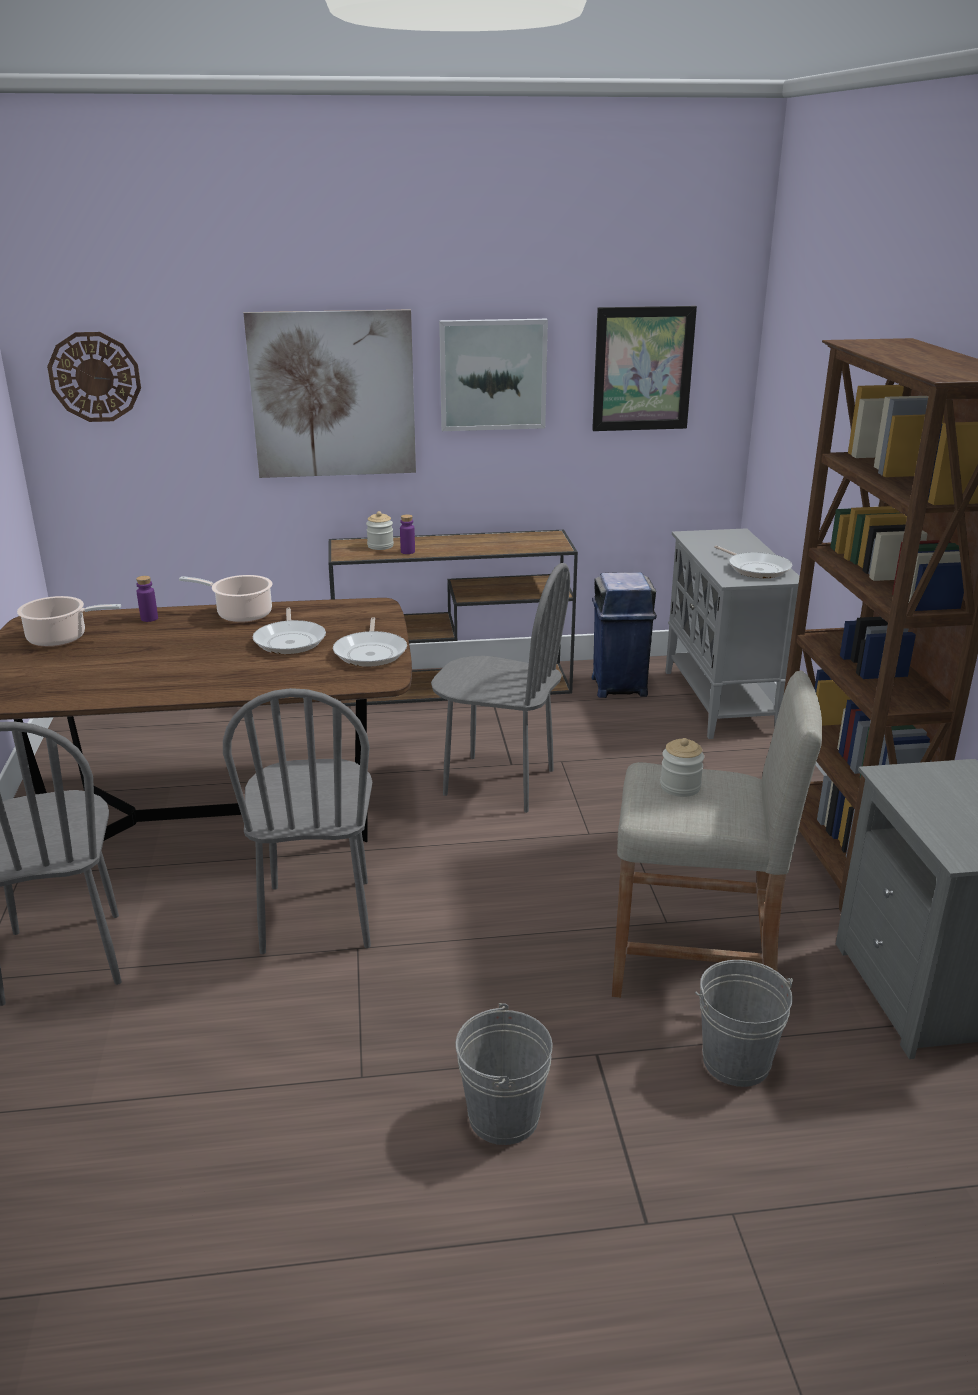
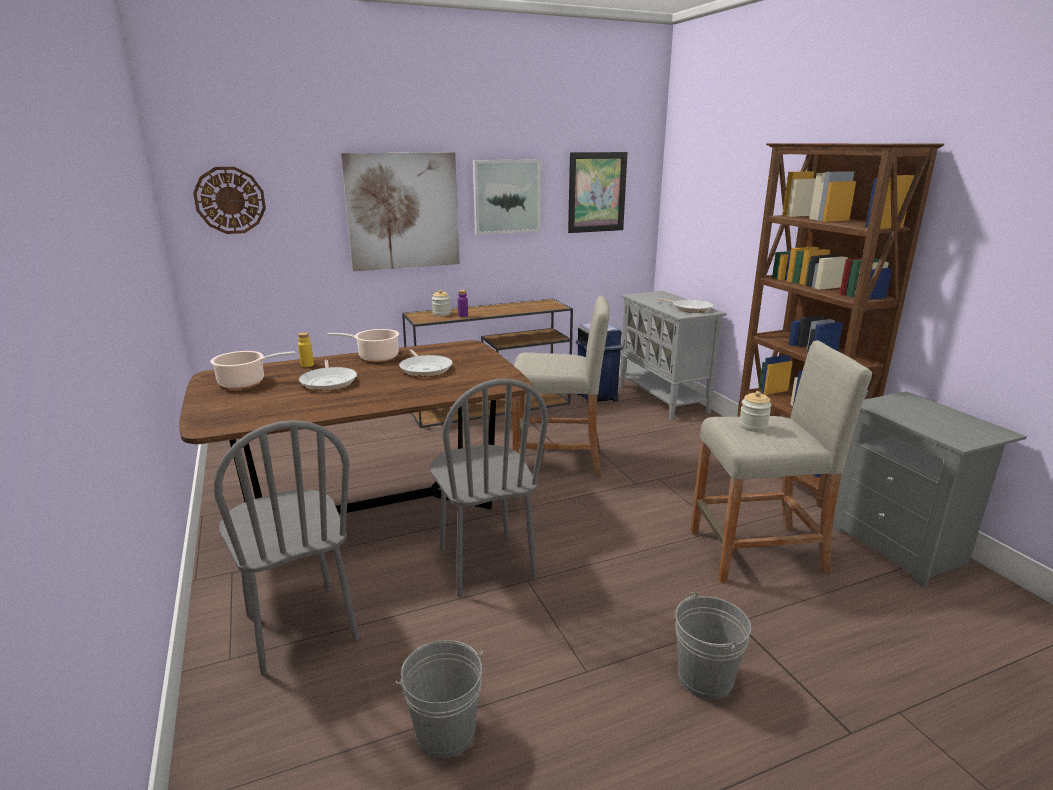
camera: 15 degrees left, 5 degrees down
purple bottle [136,576,158,622] -> yellow bottle [298,332,314,367]
frying pan [333,617,407,667] -> frying pan moved to [299,360,357,391]
grey chair [431,563,570,813] -> beige stool [512,296,609,478]
grey bucket [695,960,793,1087] -> grey bucket moved to [395,640,483,758]

